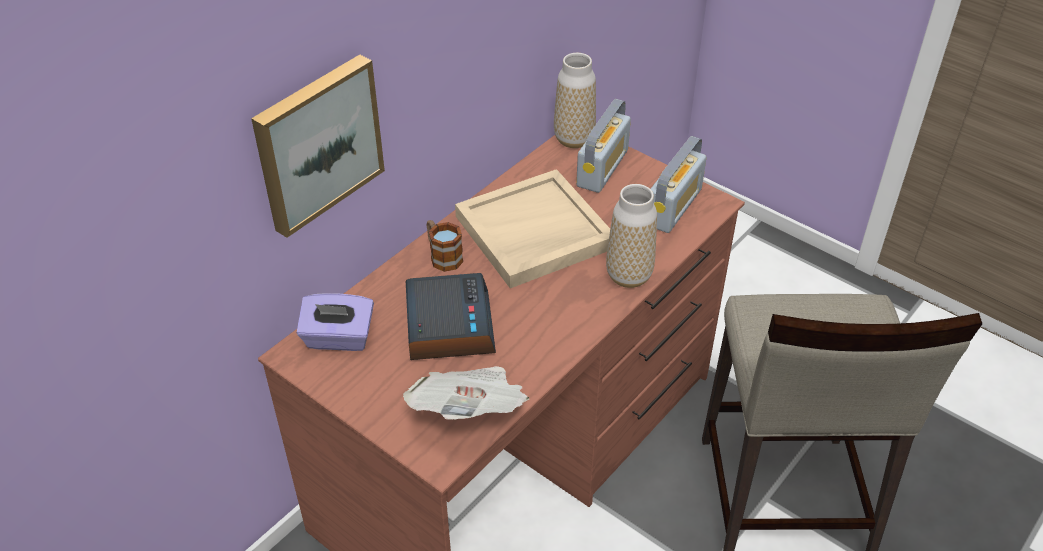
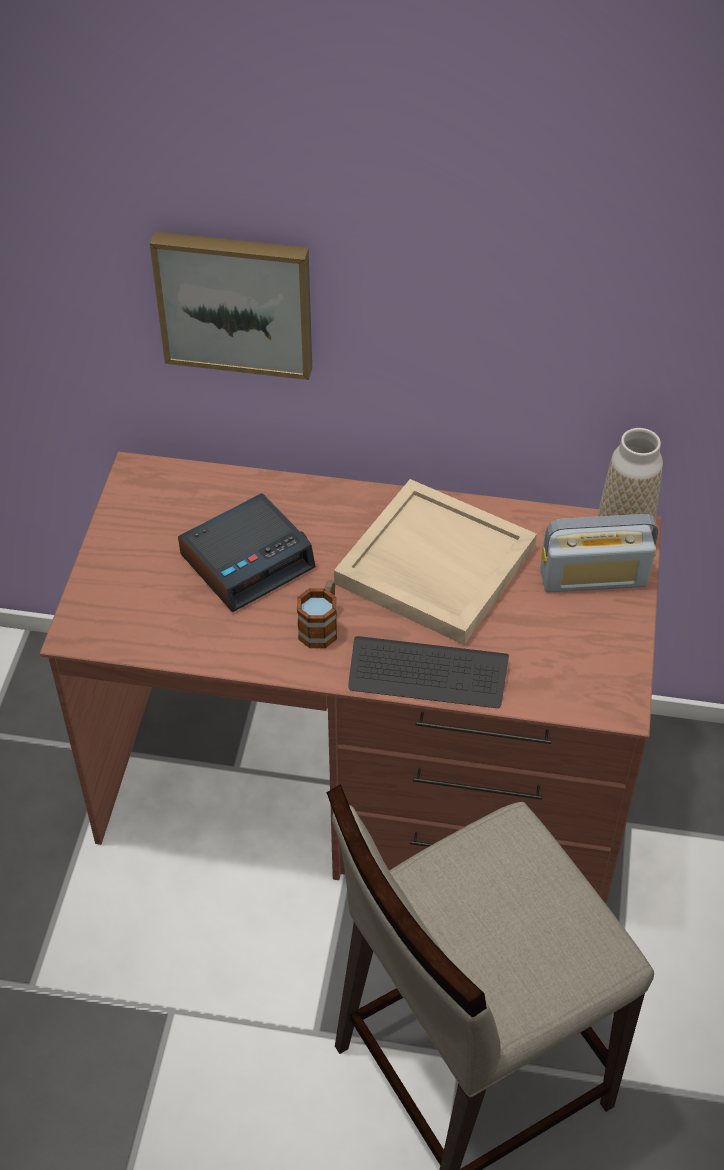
camera: 60 degrees right, 5 degrees up
purple tissue box [297,293,374,351] -> none
newspaper [403,366,529,420] -> none
mug [426,220,463,272] -> mug moved to [297,580,337,648]
vase [606,184,657,288] -> keyboard [348,636,509,708]
radio [651,136,706,233] -> none

